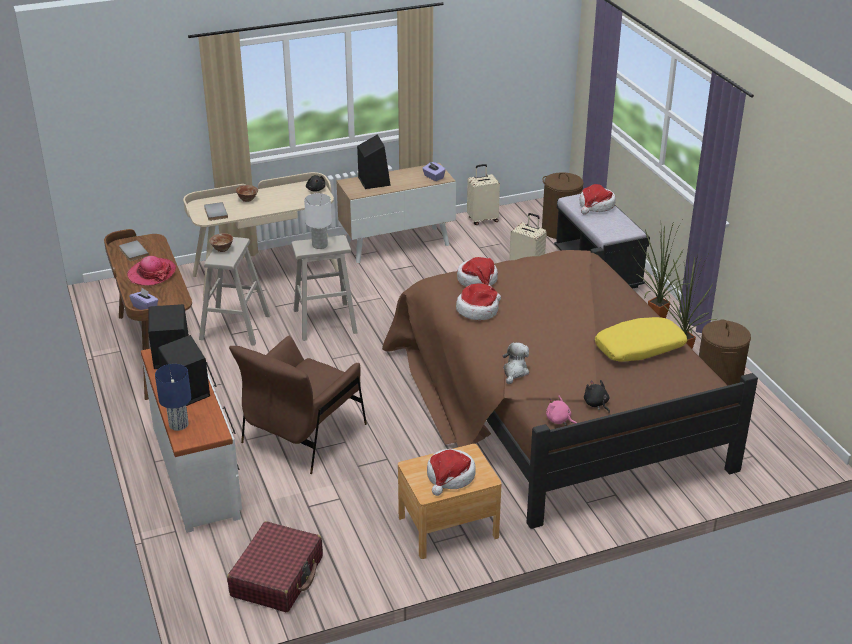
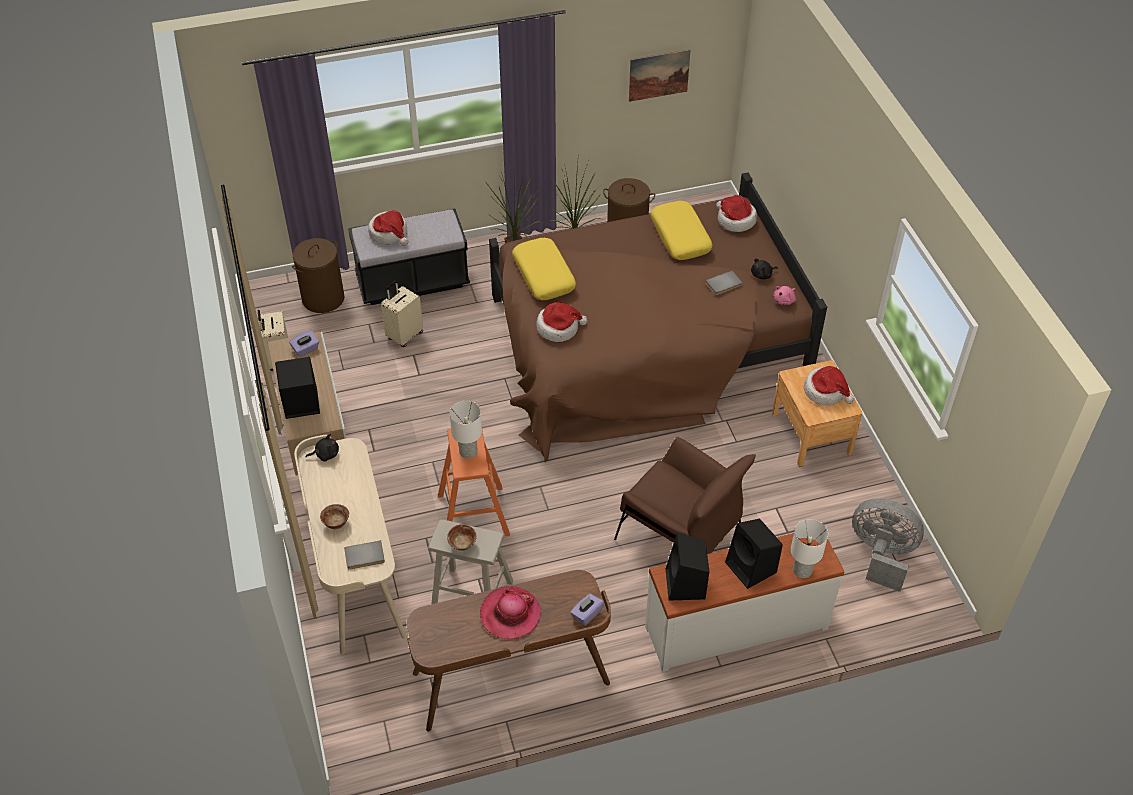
camera: 85 degrees left, 15 degrees up
grey book [119,240,149,261] -> grey book moved to [705,271,743,295]
blue table lamp [155,364,191,431] -> white table lamp [791,519,828,578]
red suitcase [227,521,323,612] -> grey fan [852,498,924,592]
beige stool [291,235,358,341] -> orange stool [438,429,510,536]
hat [456,283,501,320] -> hat moved to [716,195,757,232]
plush toy [503,342,529,384] -> none
none -> yellow pillow [512,238,576,301]
none -> picture [629,49,691,102]

